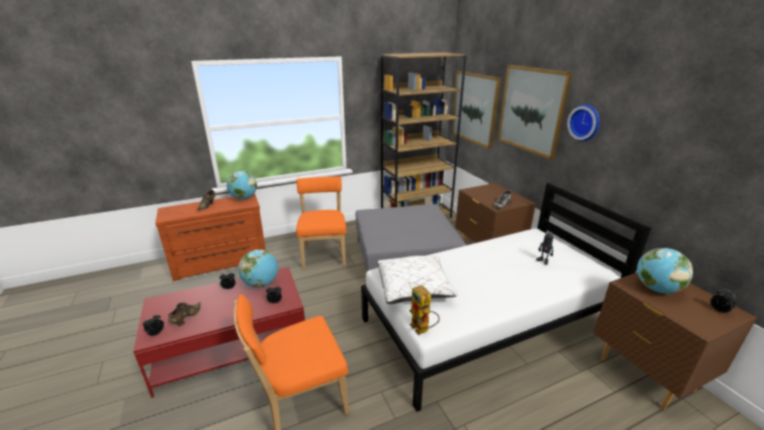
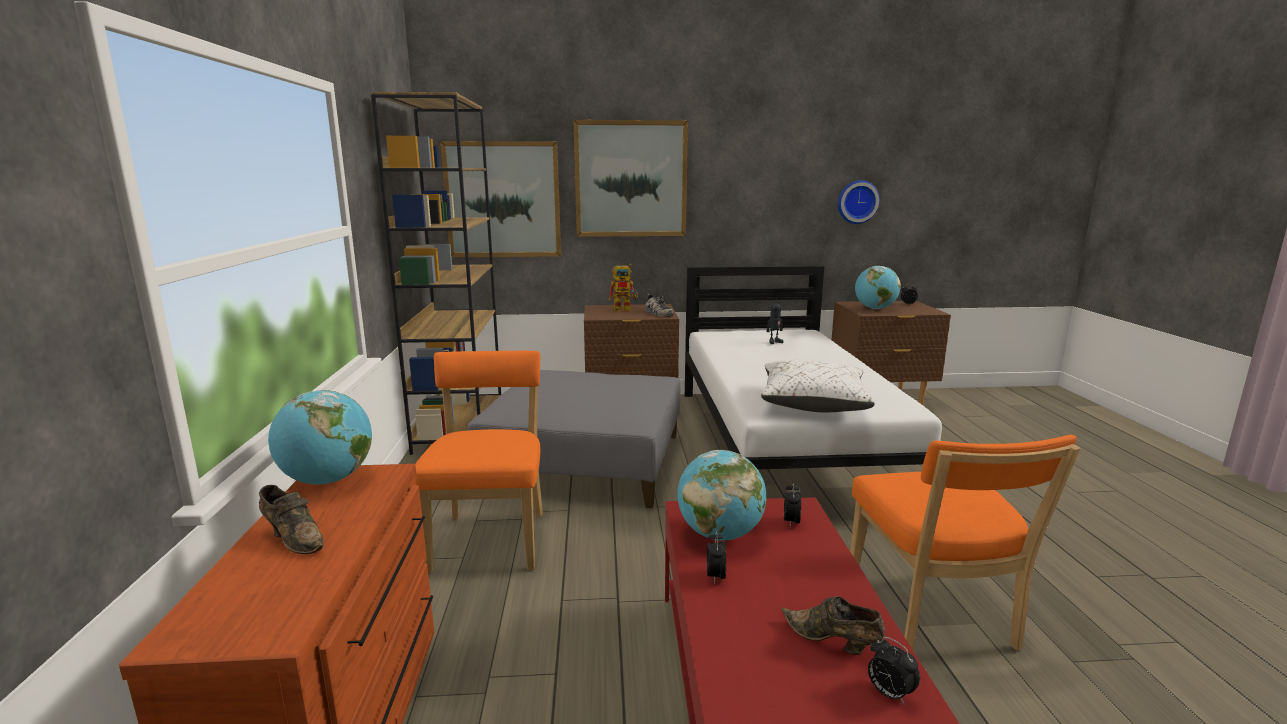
camera: 70 degrees left, 10 degrees down
orange chair [296,177,346,269] -> orange chair turned 75 degrees clockwise [415,351,543,573]
toy robot [410,285,440,335] -> toy robot moved to [609,264,638,312]
wall clock [567,104,600,141] -> wall clock moved to [838,180,880,224]

